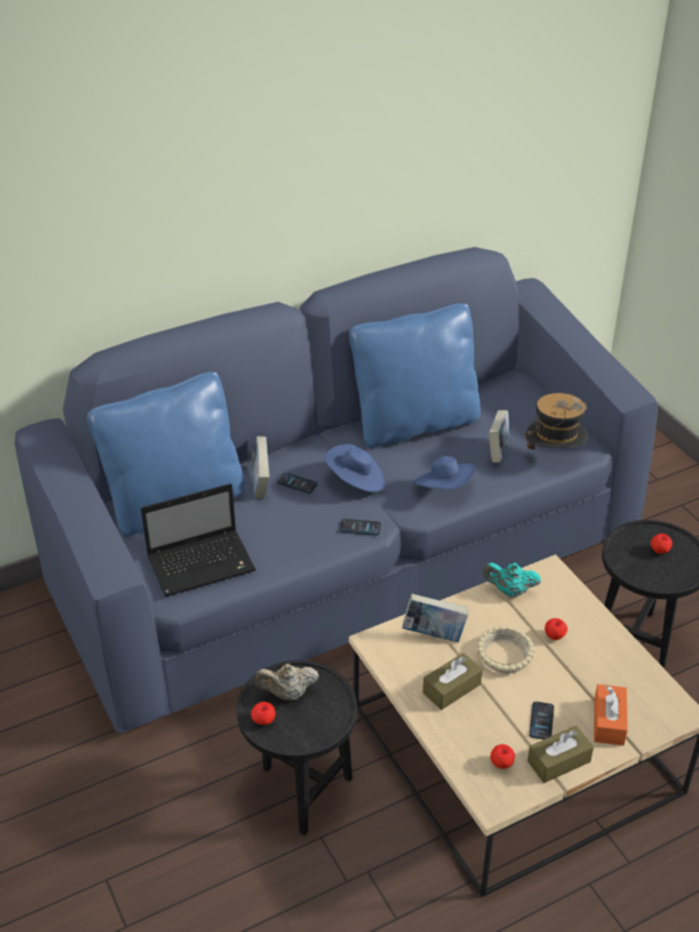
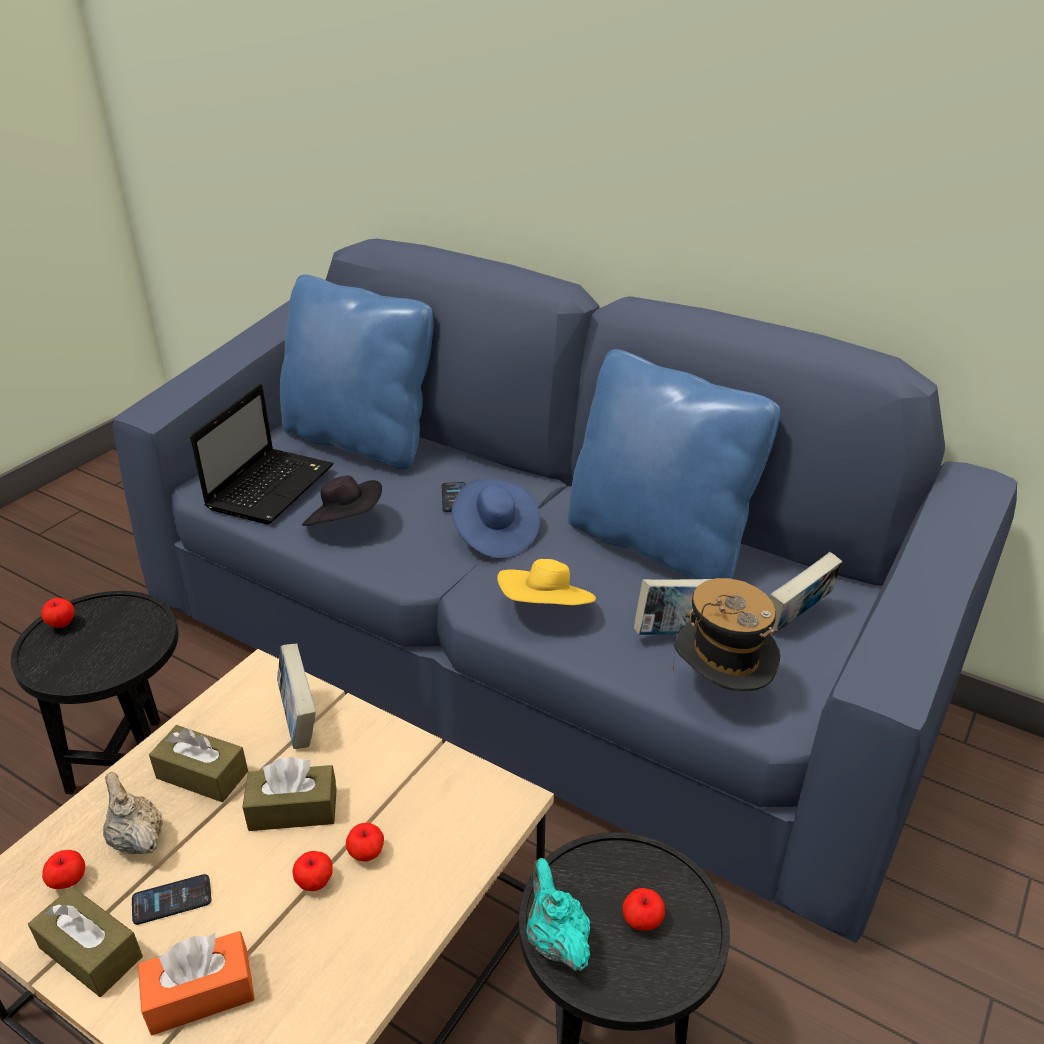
camera: 60 degrees right, 5 degrees down
laptop [141,483,256,597] -> laptop turned 105 degrees counterclockwise [190,384,334,524]
book [252,436,270,499] -> book moved to [770,552,843,634]
beige teapot [255,664,319,700] -> beige teapot moved to [103,772,163,854]
phone [340,519,381,536] -> none
blue hat [413,456,476,489] -> yellow hat [497,559,596,605]
beige bowl [477,627,535,673] -> brown tissue box [242,757,337,831]
turquoise teapot [483,563,541,597] -> turquoise teapot moved to [526,858,590,971]
none -> apple [292,851,333,891]
none -> black hat [302,476,382,526]

